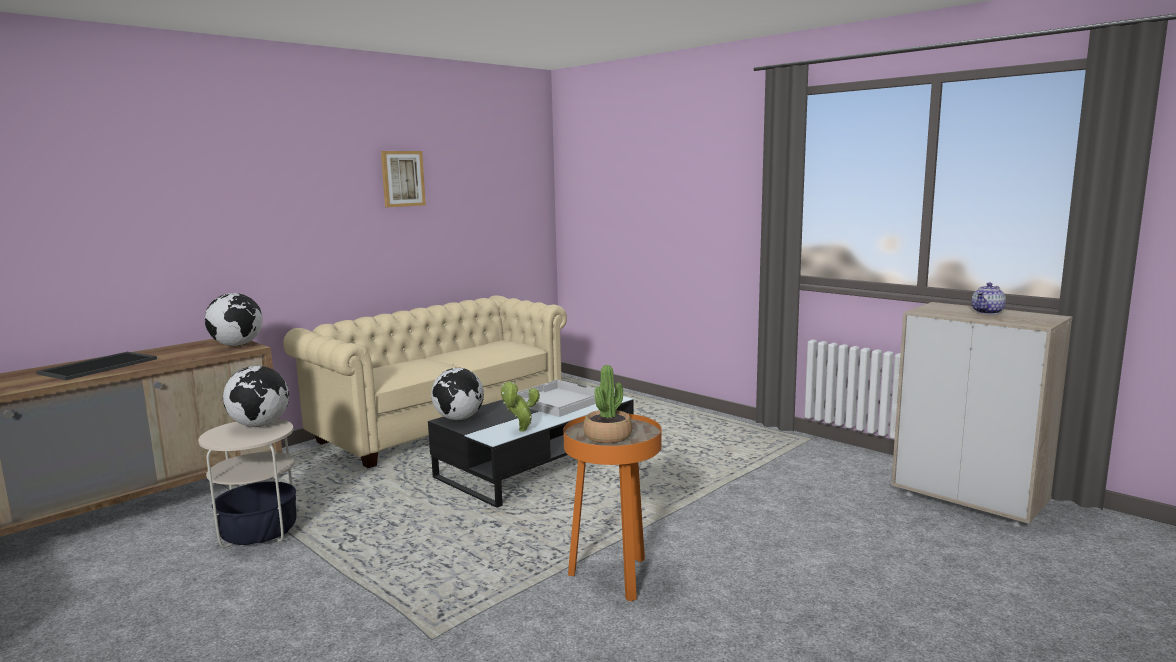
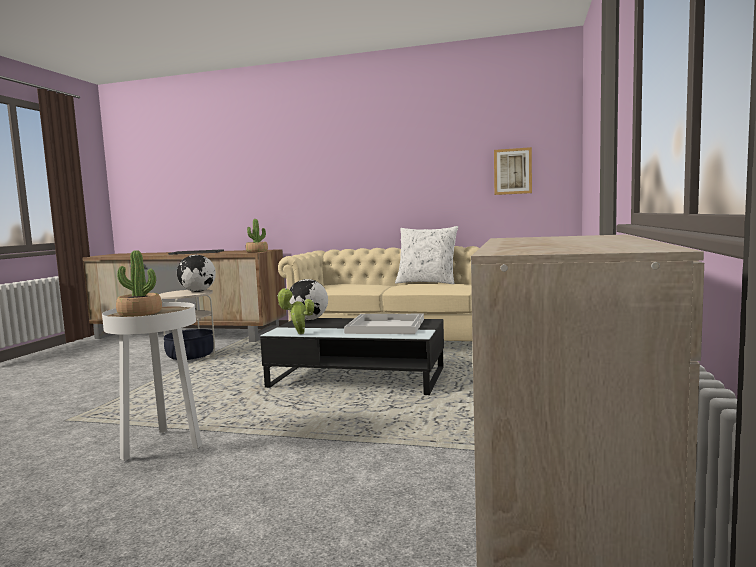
camera: 60 degrees right, 5 degrees down
globe [205,293,263,346] -> potted plant [246,219,268,252]
picture [381,151,426,207] -> picture moved to [494,147,532,195]
orange side table [563,414,661,601] -> white side table [102,302,202,461]
teapot [971,283,1006,314] -> none
none -> white pillow [395,226,458,284]

